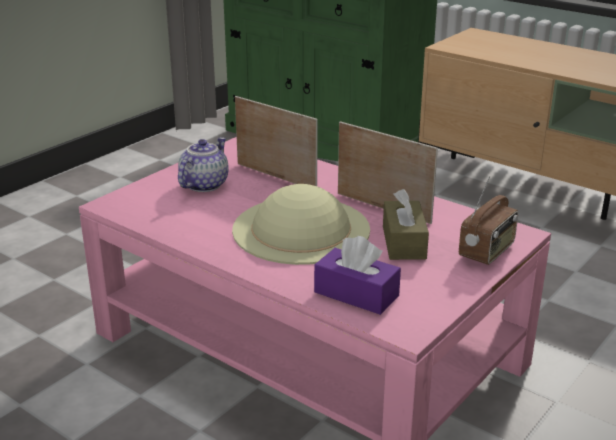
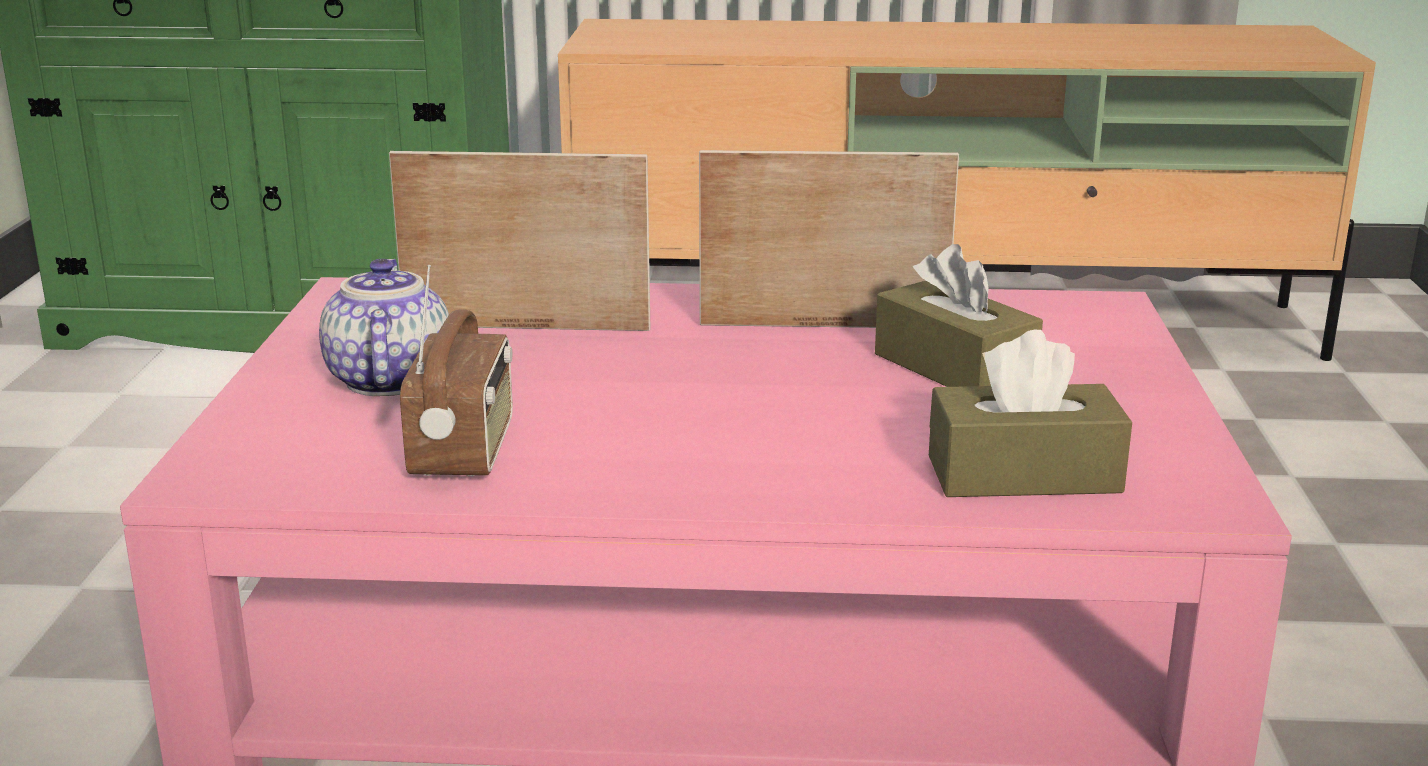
camera: 35 degrees left, 5 degrees down
beige hat [232,184,370,265] -> none
purple tissue box [314,236,401,315] -> brown tissue box [929,330,1132,497]
radio [459,176,518,265] -> radio moved to [400,265,513,477]

